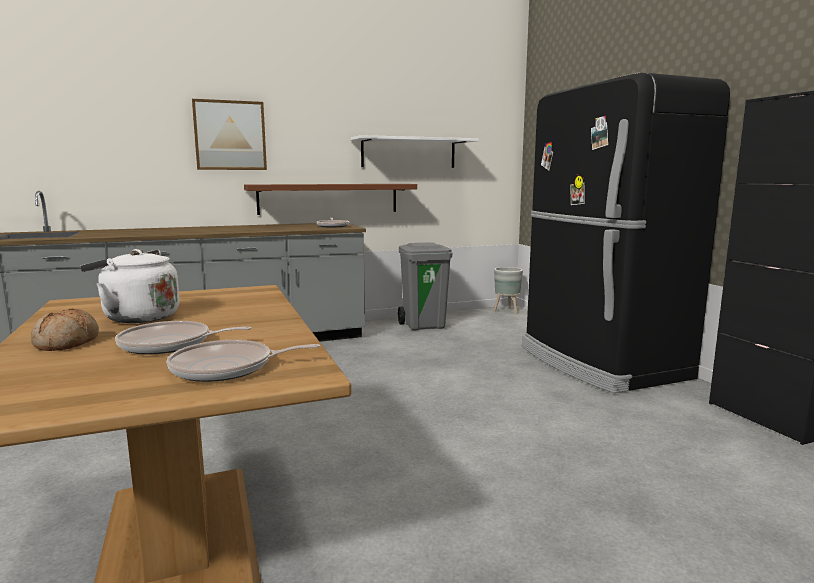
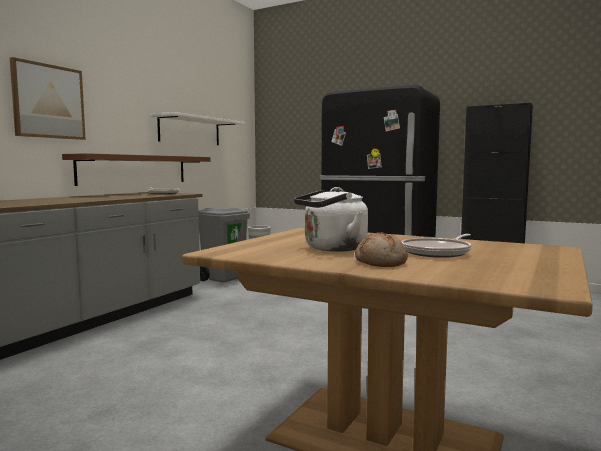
camera: 40 degrees left, 5 degrees down
frying pan [166,340,320,382] -> none

